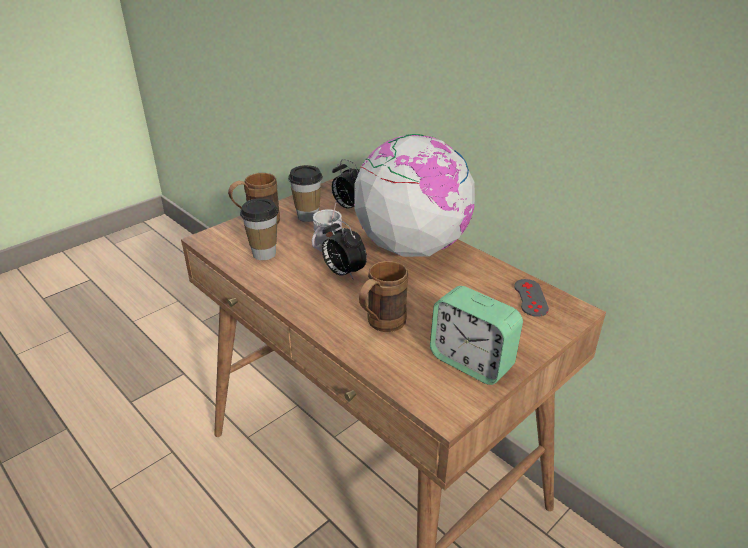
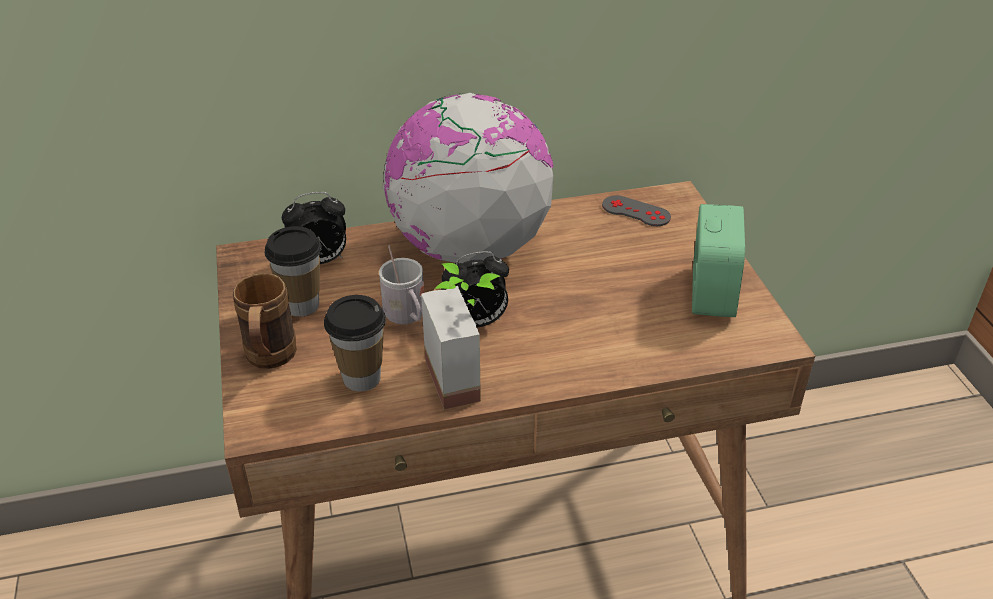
camera: 60 degrees left, 5 degrees up
brown mug [359,261,408,332] -> none
alarm clock [430,286,523,385] -> alarm clock turned 60 degrees counterclockwise [692,204,745,317]
none -> potted plant [421,263,500,409]

